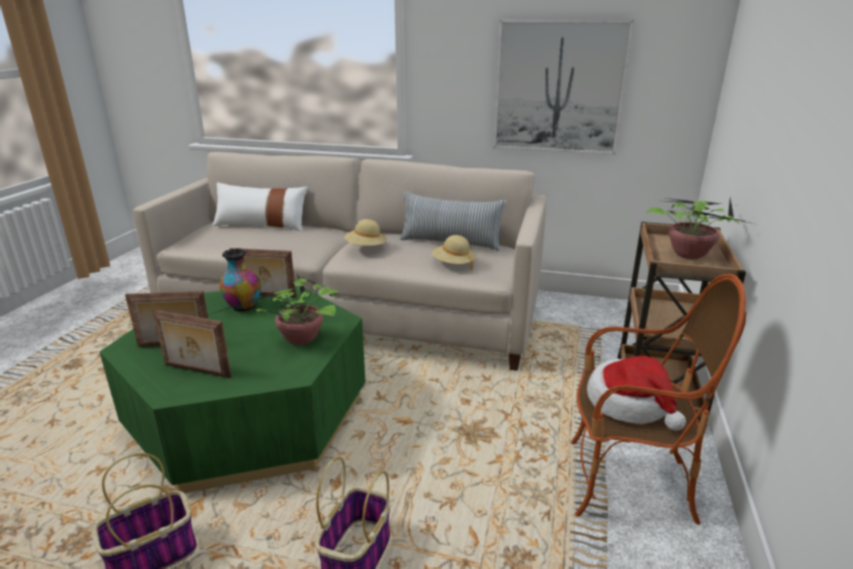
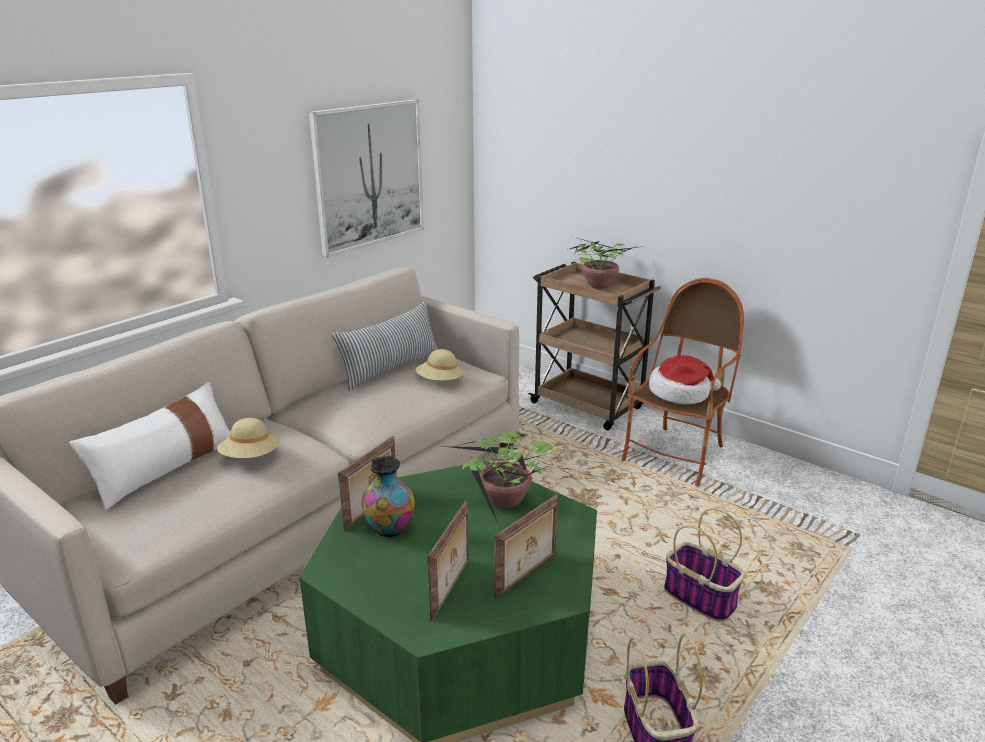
camera: 65 degrees left, 0 degrees up
beige hat [344,219,387,246] -> beige hat moved to [217,418,280,458]

